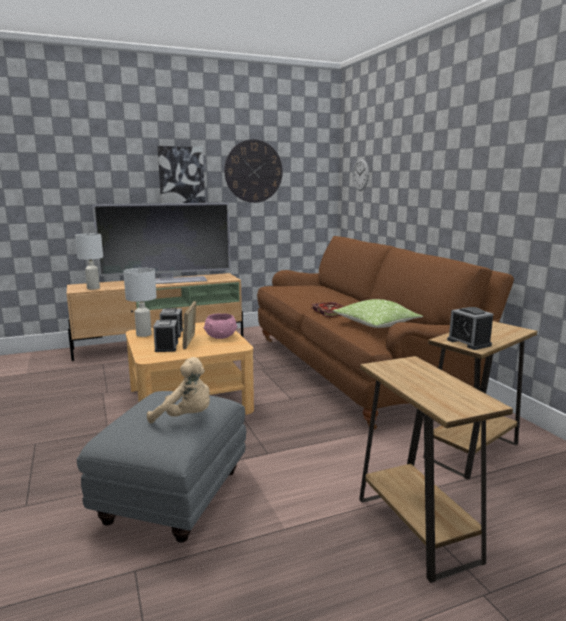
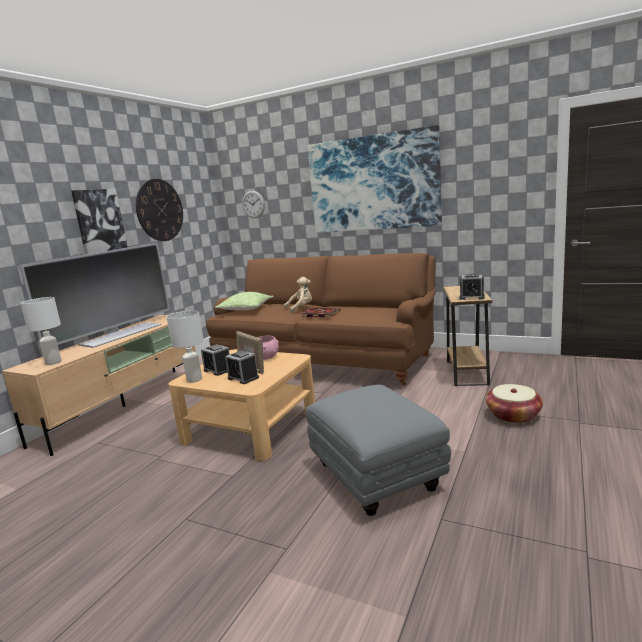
camera: 40 degrees left, 0 degrees up
beige plush toy [147,357,210,424] -> beige plush toy moved to [284,277,312,313]
pillow [332,299,423,328] -> pillow moved to [215,292,273,310]
brown side table [359,356,513,583] -> basket [486,384,543,423]
none -> picture [307,125,442,233]

